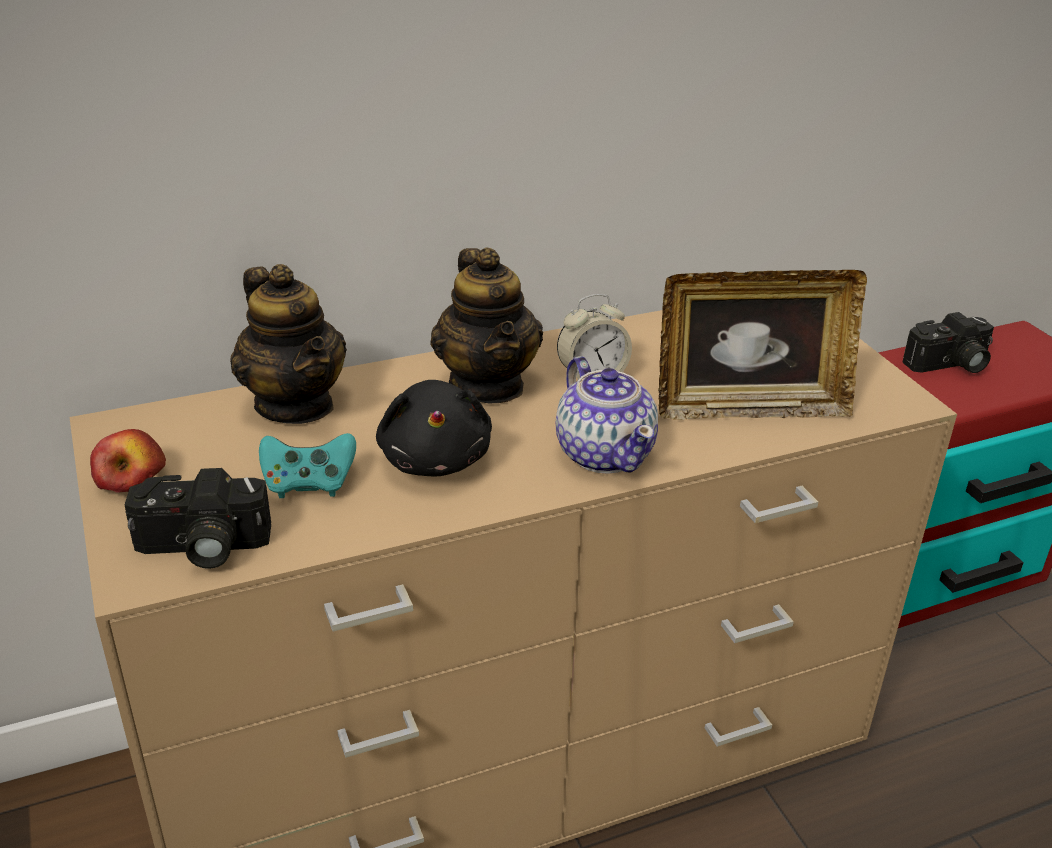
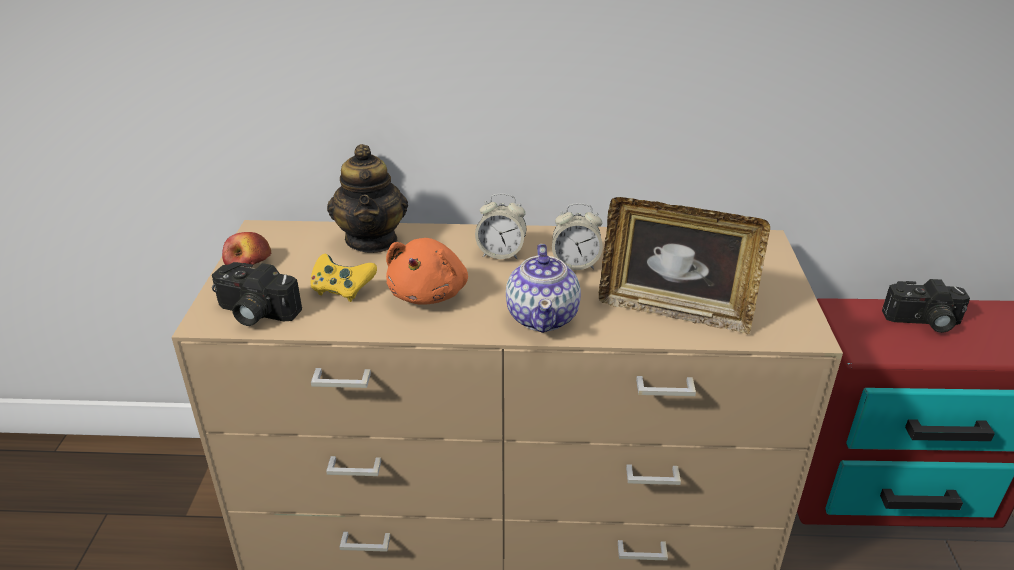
camera: 25 degrees right, 0 degrees up
turquoise game controller [259,433,356,498] -> yellow game controller [311,254,377,302]
black plush toy [376,380,492,477] -> orange plush toy [386,238,468,305]
teapot [430,248,543,403] -> alarm clock [475,193,526,259]

